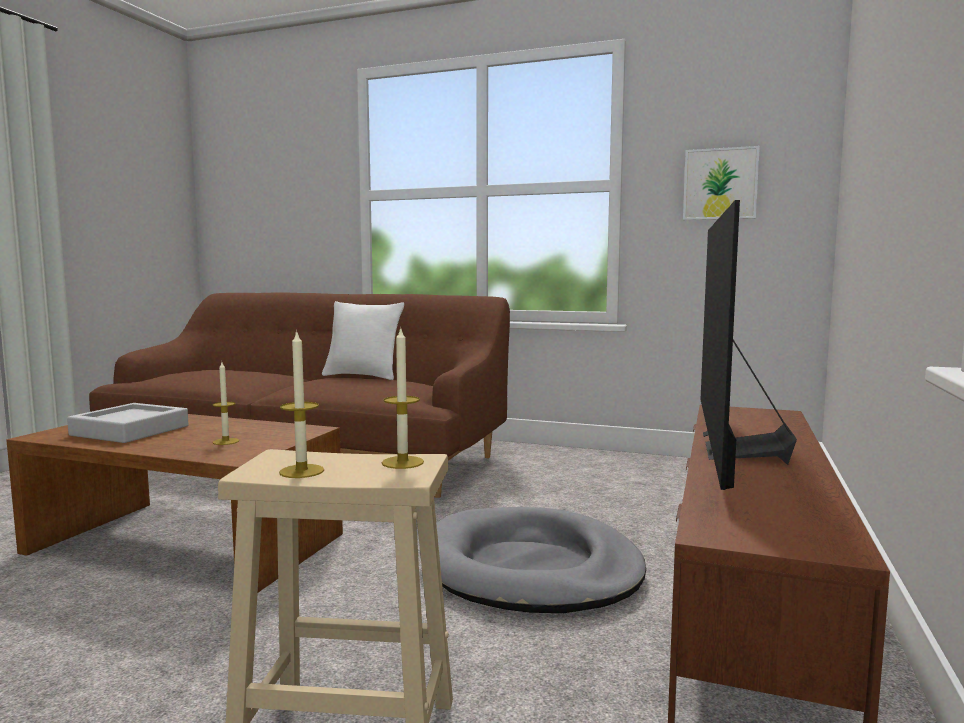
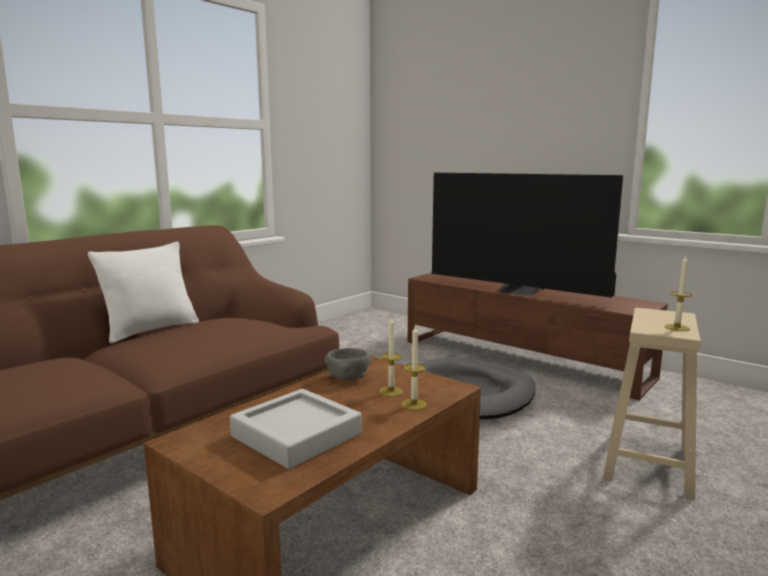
camera: 70 degrees left, 5 degrees up
candle [382,326,424,469] -> candle moved to [402,326,427,410]
picture [683,146,760,220] -> none
none -> grey bowl [325,348,371,380]

